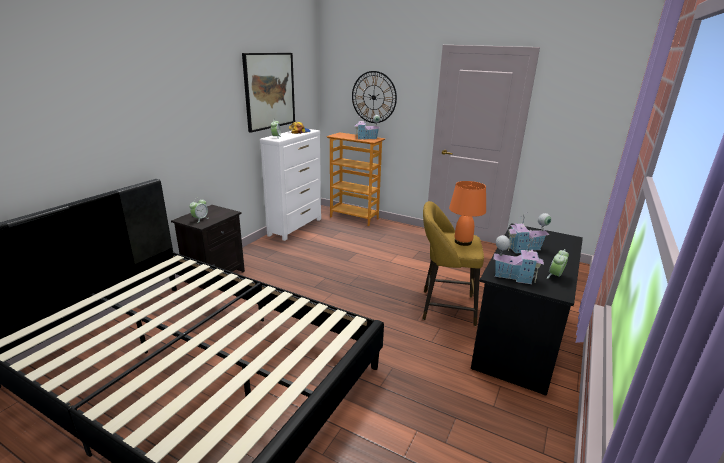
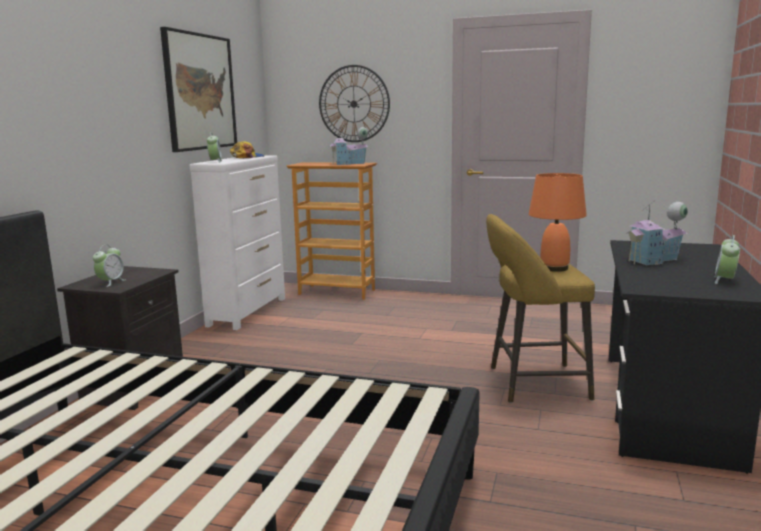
camera: 10 degrees left, 10 degrees down
toy house [493,235,544,284] -> none

